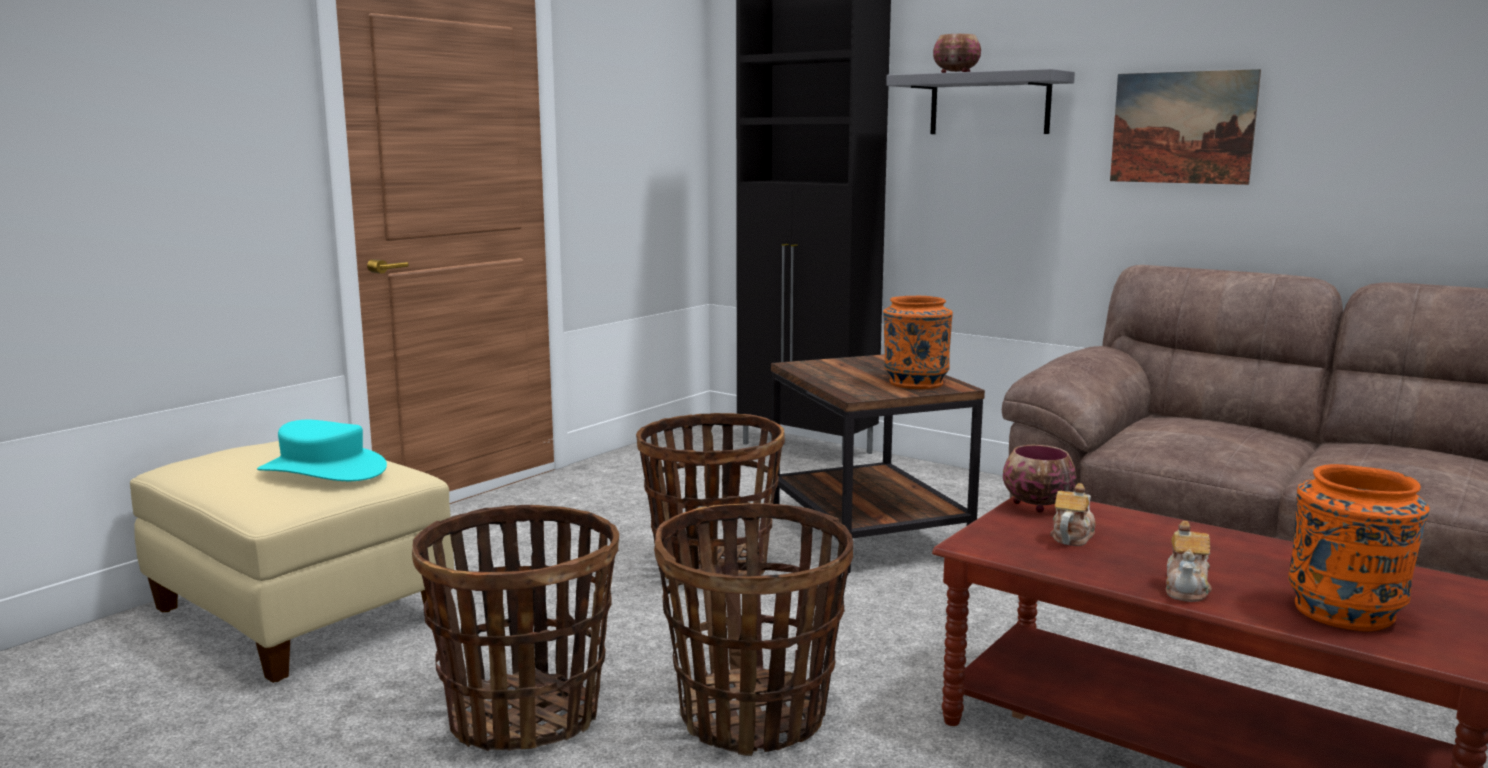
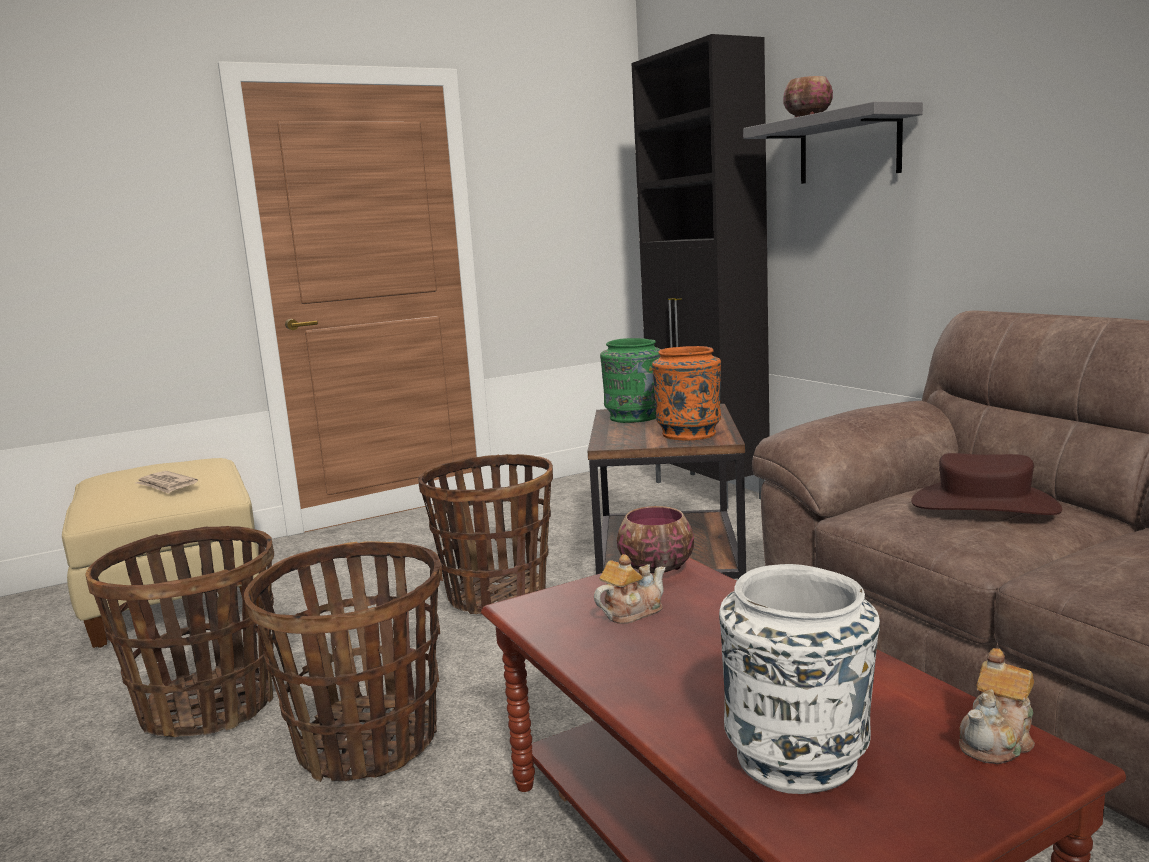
camera: 25 degrees right, 0 degrees up
turquoise hat [257,420,387,481] -> newspaper [135,471,198,494]
picture [1110,69,1261,185] -> none
teapot [1166,521,1211,602] -> teapot moved to [959,648,1035,764]
orange vase [1288,464,1429,631] -> white vase [719,564,880,794]
none -> green vase [600,338,661,423]
none -> brown hat [911,453,1062,515]

